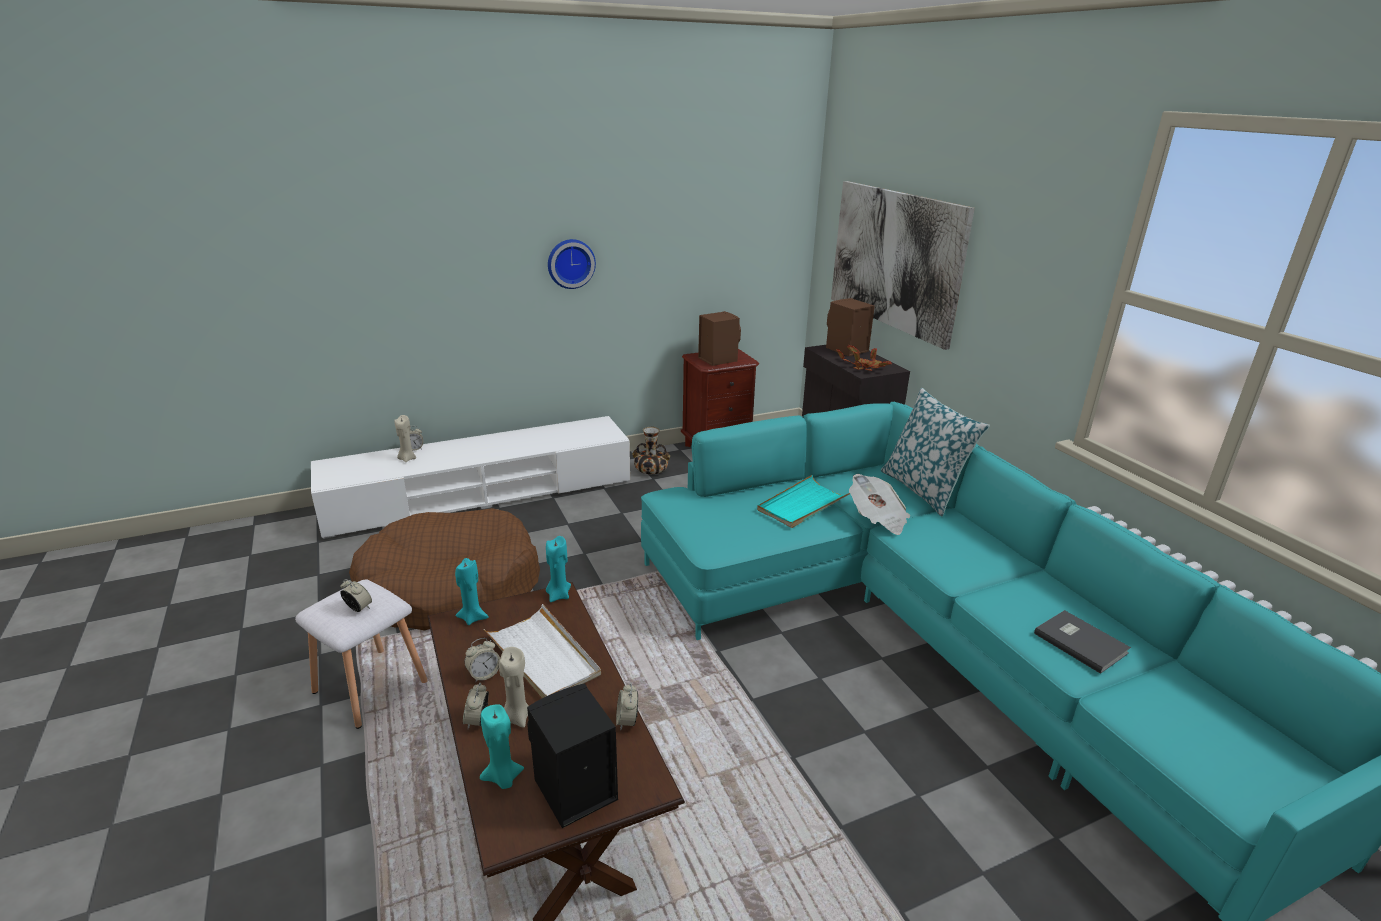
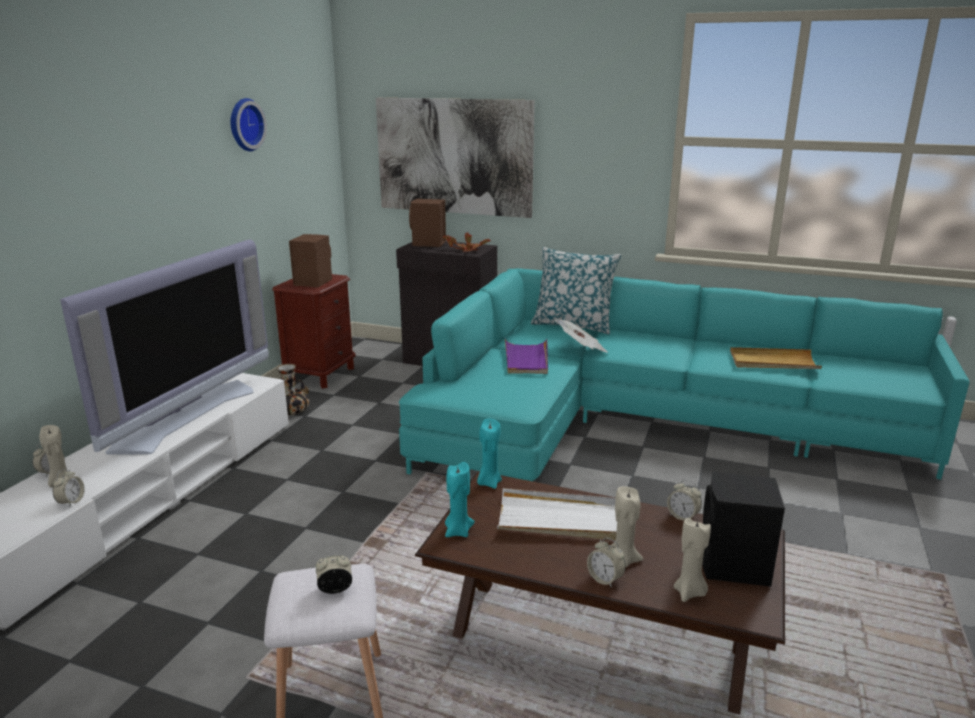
camera: 45 degrees left, 5 degrees down
brown dog bed [349,508,540,630] -> none
alarm clock [465,638,500,683] -> alarm clock moved to [53,469,85,507]
turquoise candle [480,704,524,789] -> beige candle [674,517,711,602]
wall clock [548,239,596,289] -> wall clock moved to [231,98,267,151]
turquoise tray [757,475,850,528] -> purple tray [505,339,548,374]
grey book [1034,610,1131,674] -> beige tray [730,347,822,369]
none -> television [60,240,269,455]

